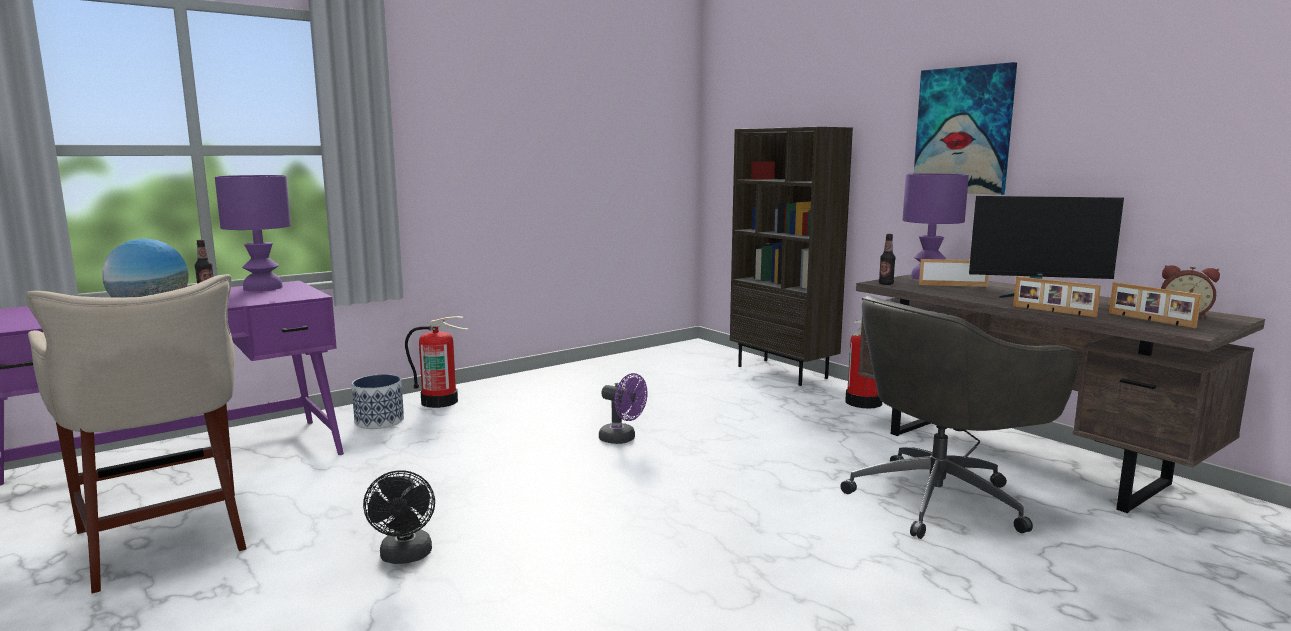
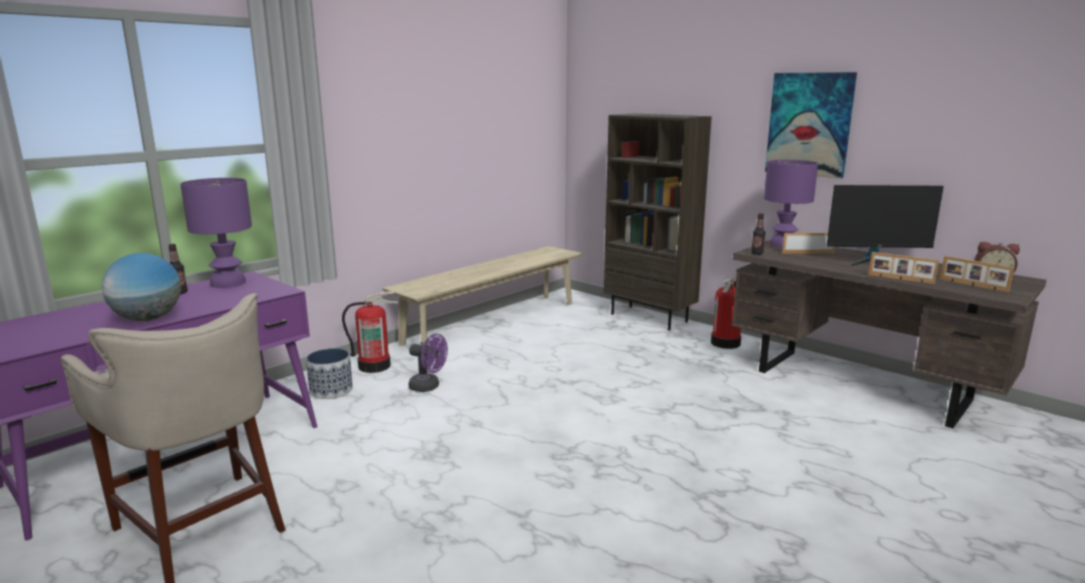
camera: 10 degrees left, 5 degrees up
black fan [363,470,435,564] -> none
purple fan [599,373,648,444] -> purple fan moved to [409,334,448,392]
grey office chair [840,296,1079,539] -> none
none -> beige bench [382,246,583,346]

